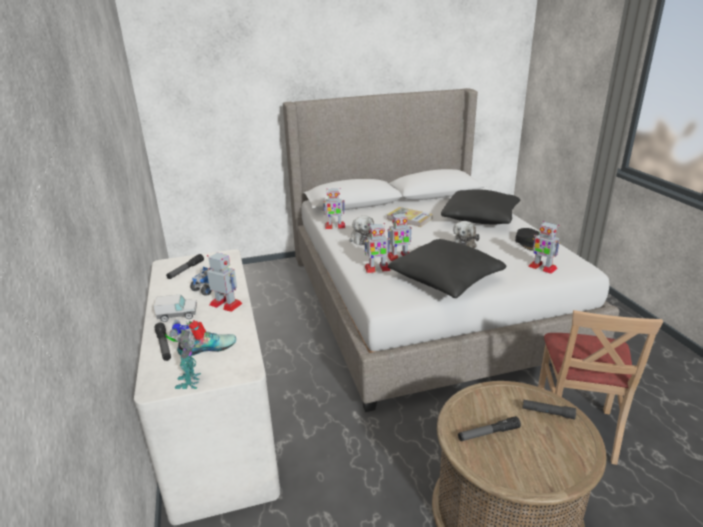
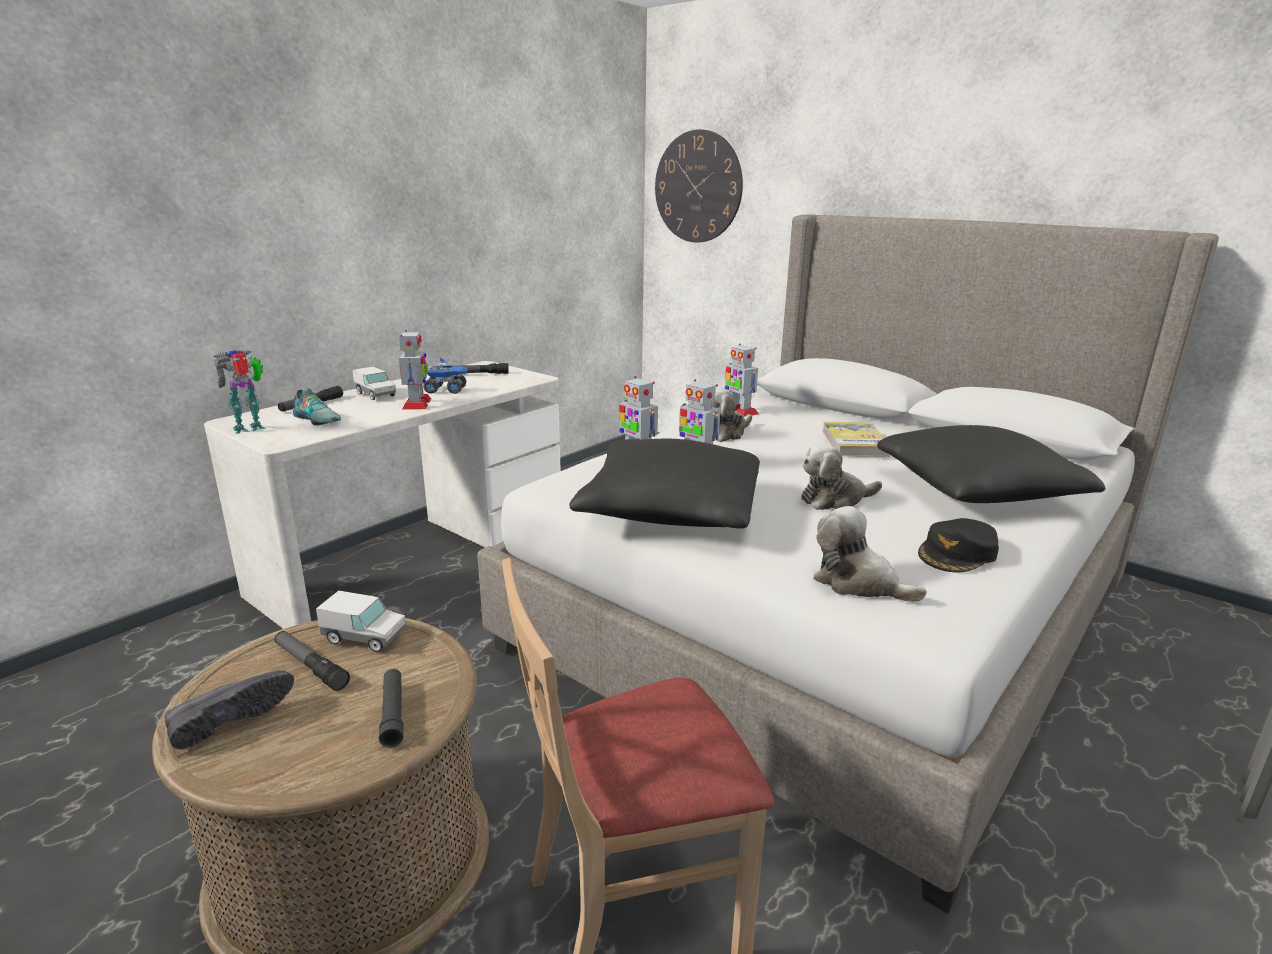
camera: 55 degrees right, 5 degrees down
toy robot [528,221,560,274] -> plush toy [813,506,927,602]
none -> black shoe [165,670,294,749]
none -> toy truck [316,590,405,652]
none -> wall clock [655,129,743,243]

